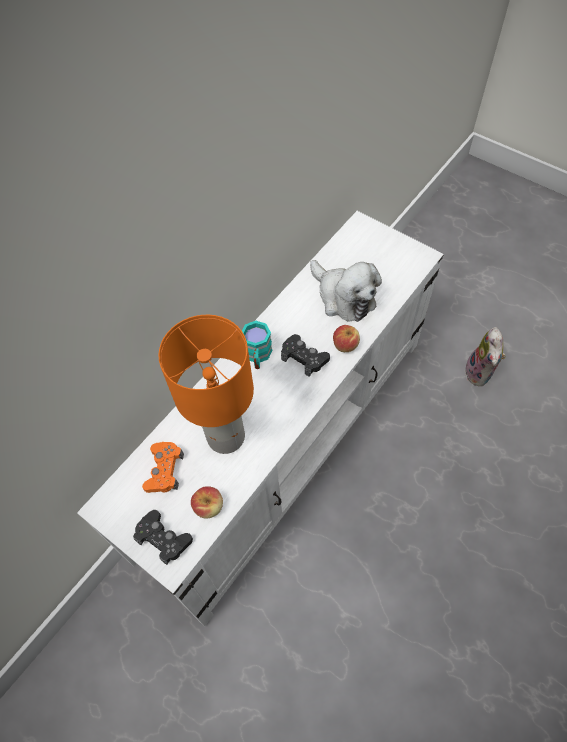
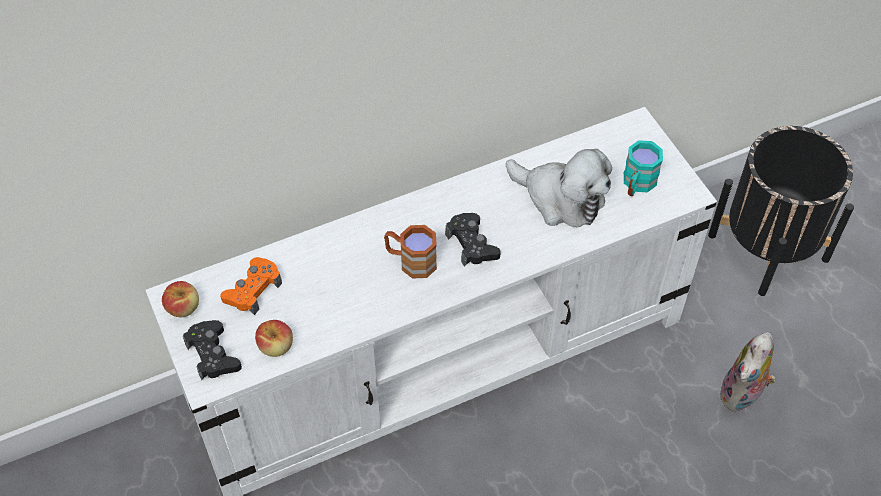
camera: 25 degrees right, 5 degrees down
orange table lamp [158,315,254,454] -> none
turquoise mug [242,321,273,369] -> turquoise mug moved to [624,140,663,196]
plush toy [310,260,382,322] -> plush toy turned 45 degrees counterclockwise [506,149,612,227]
apple [333,325,360,352] -> apple moved to [162,281,199,317]
none -> brown mug [384,225,437,279]
none -> black planter [708,126,854,296]

